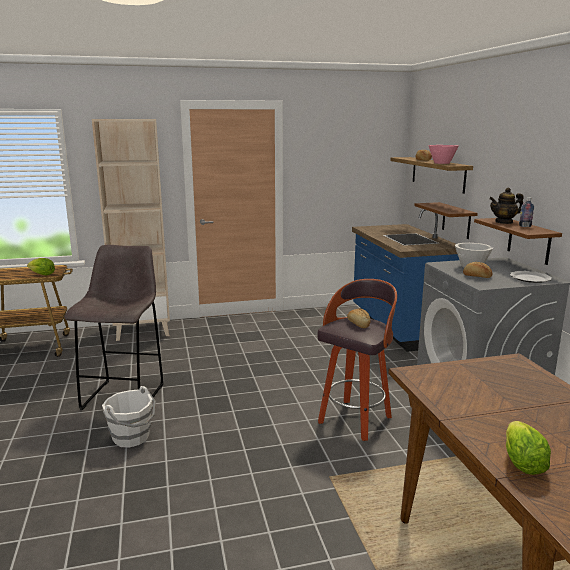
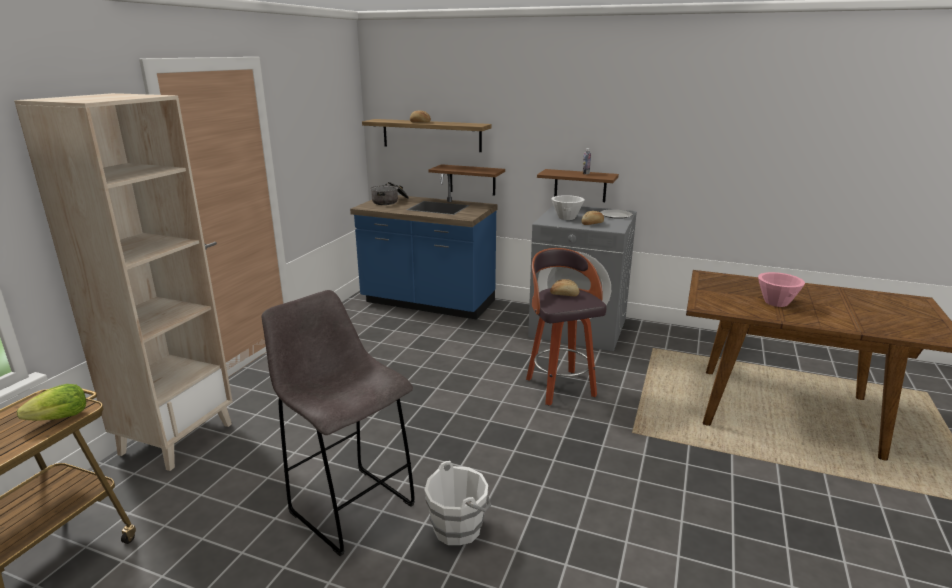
camera: 55 degrees left, 5 degrees up
pink bowl [429,145,458,164] -> pink bowl moved to [758,272,805,307]
teapot [489,187,524,224] -> none
lettuce [506,421,551,475] -> none
none -> cooking pot [370,182,409,205]

